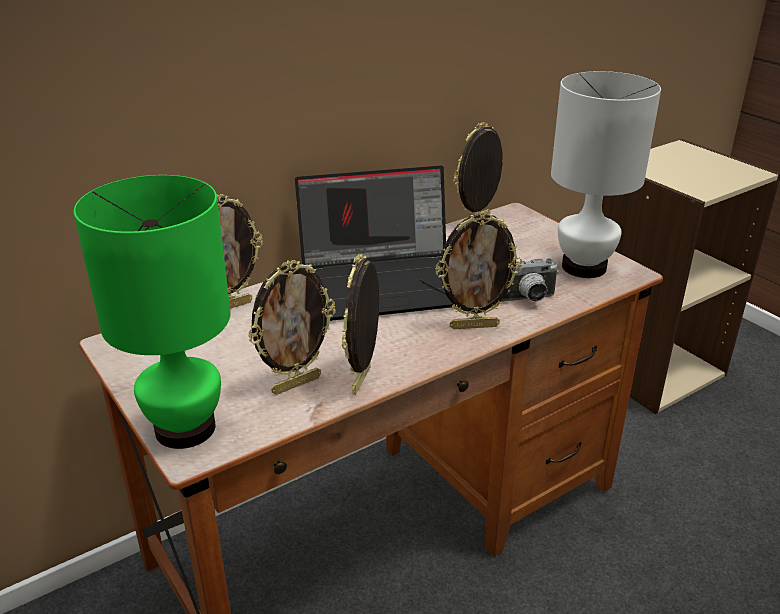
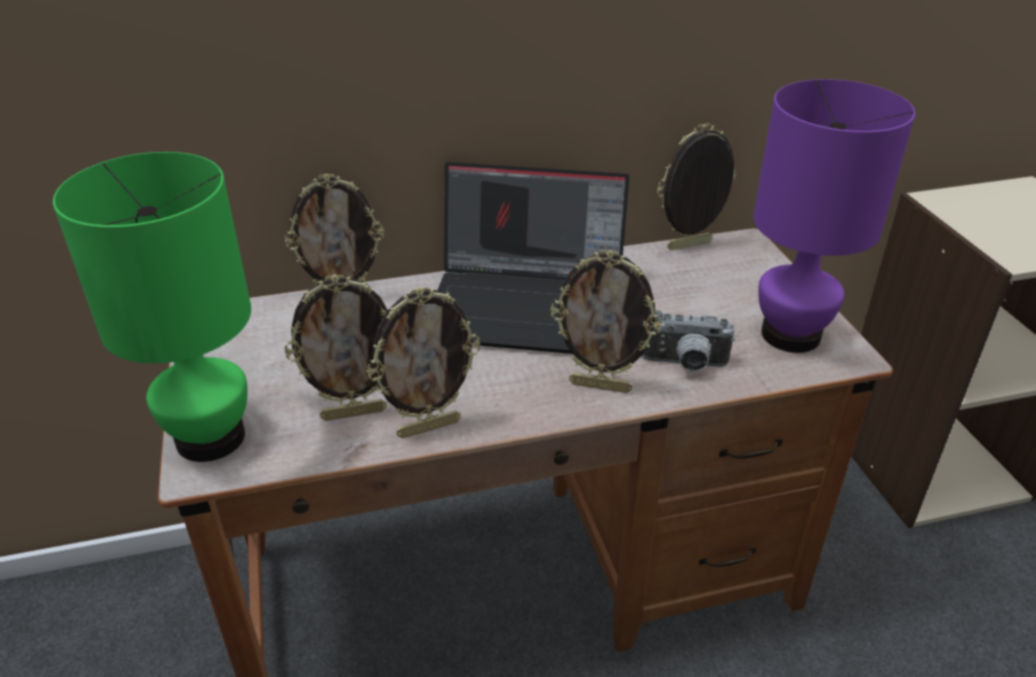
camera: 20 degrees right, 5 degrees up
picture frame [342,254,379,395] -> picture frame turned 150 degrees counterclockwise [367,287,480,439]
white table lamp [551,71,661,278] -> purple table lamp [753,79,915,353]

